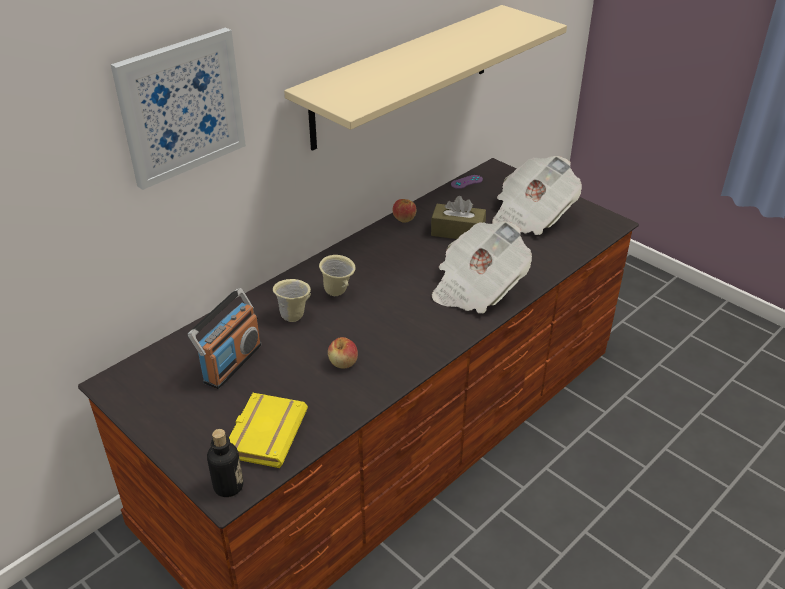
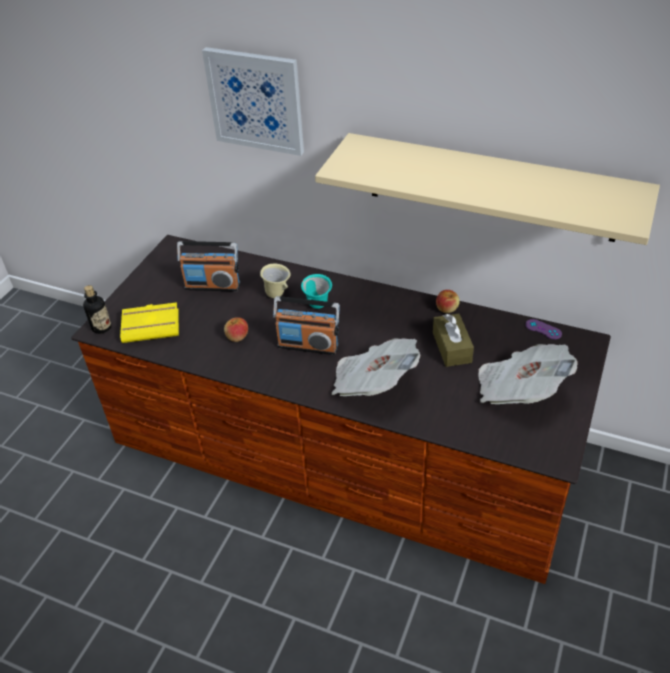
camera: 70 degrees right, 5 degrees up
beige mug [319,255,356,296] -> turquoise mug [301,274,332,309]
none -> radio [273,296,340,355]

